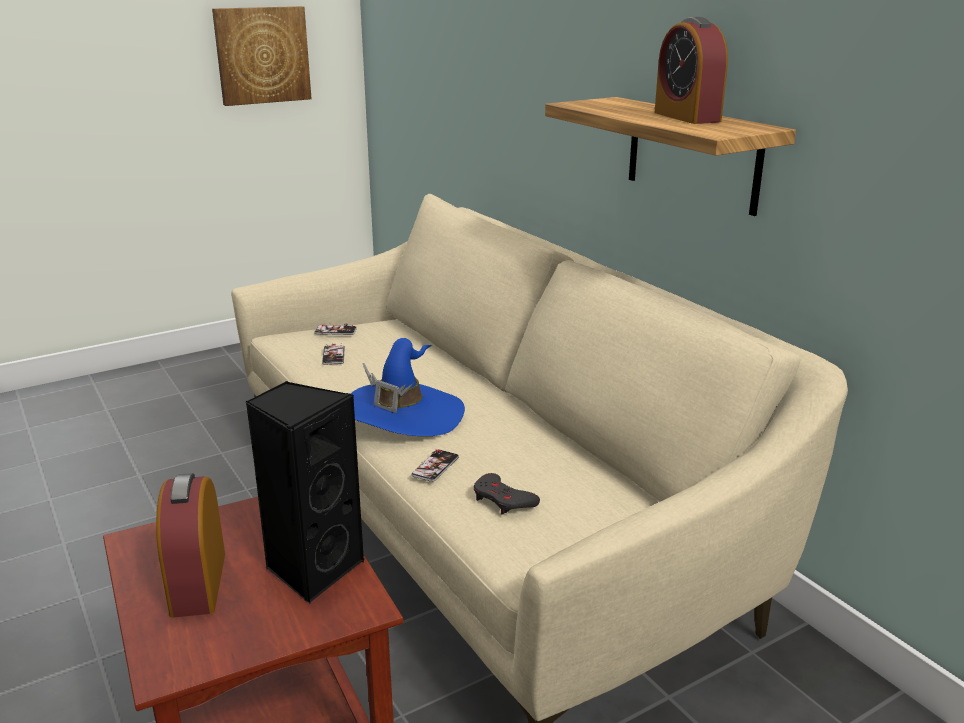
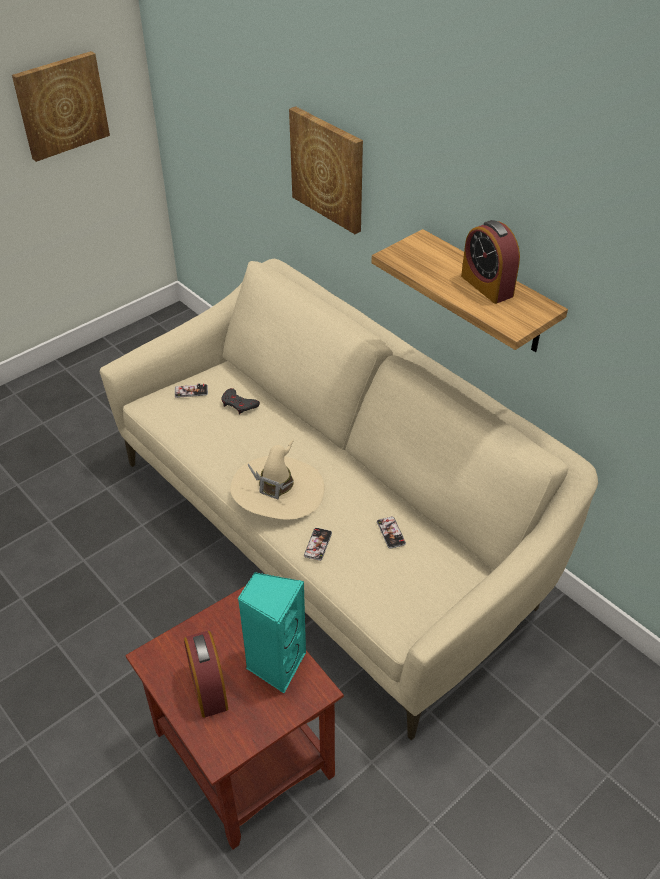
camera: 10 degrees left, 20 degrees up
black speaker [246,381,364,603] -> turquoise speaker [238,572,306,693]
phone [322,343,345,365] -> phone moved to [377,516,406,549]
blue hat [350,338,465,436] -> beige hat [230,439,324,519]
grey game controller [474,473,540,515] -> grey game controller moved to [221,388,260,414]
none -> picture [289,106,363,234]

